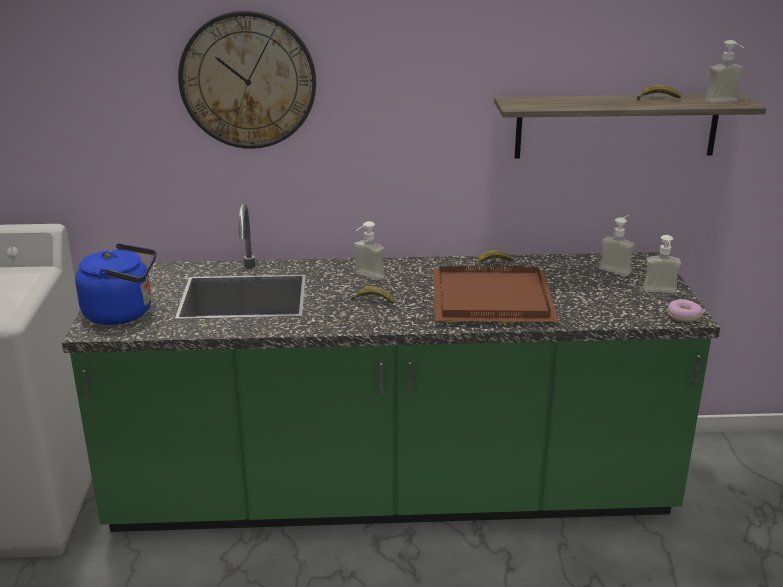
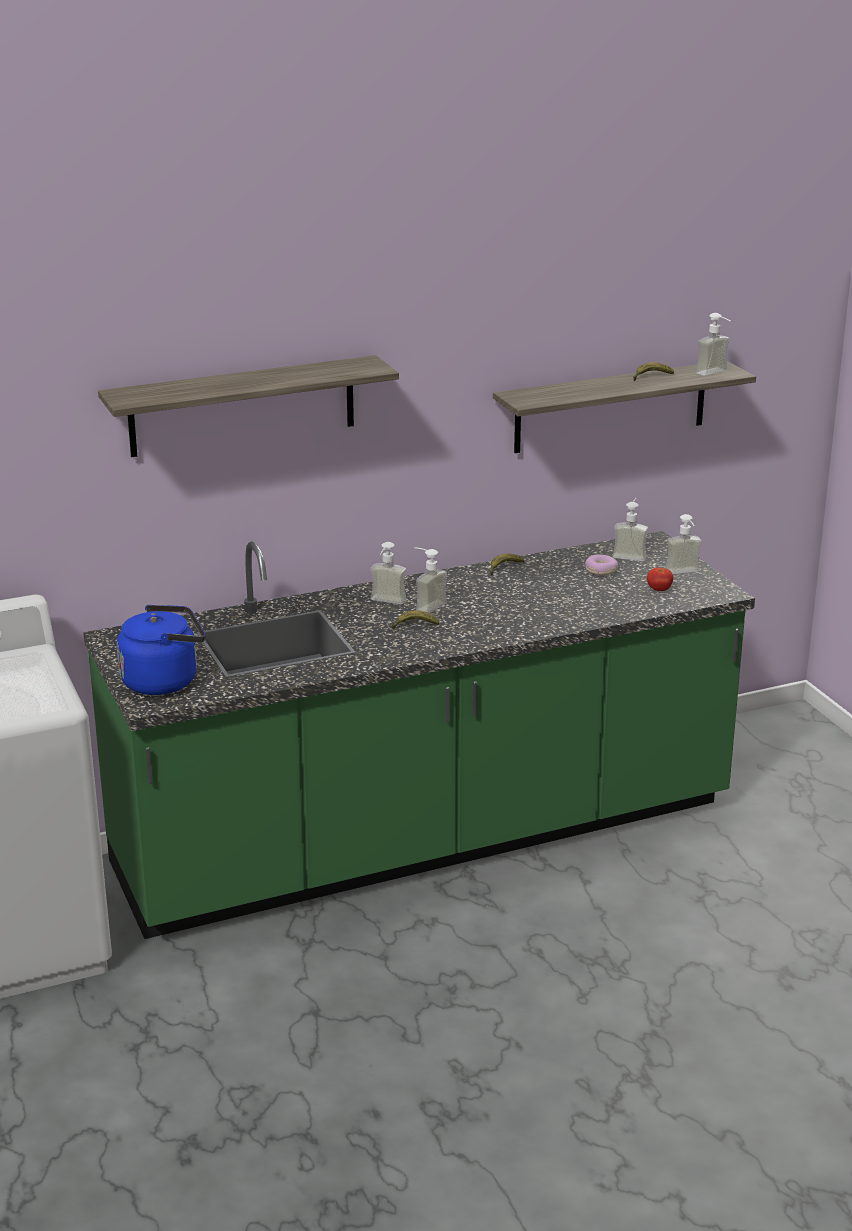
camera: 20 degrees left, 0 degrees up
wall clock [178,11,316,149] -> shelf [98,355,399,457]
brown tray [433,265,559,323] -> none
donut [668,299,703,322] -> donut moved to [585,554,618,575]
none -> soap dispenser [414,547,447,613]
none -> tomato [647,568,673,591]

